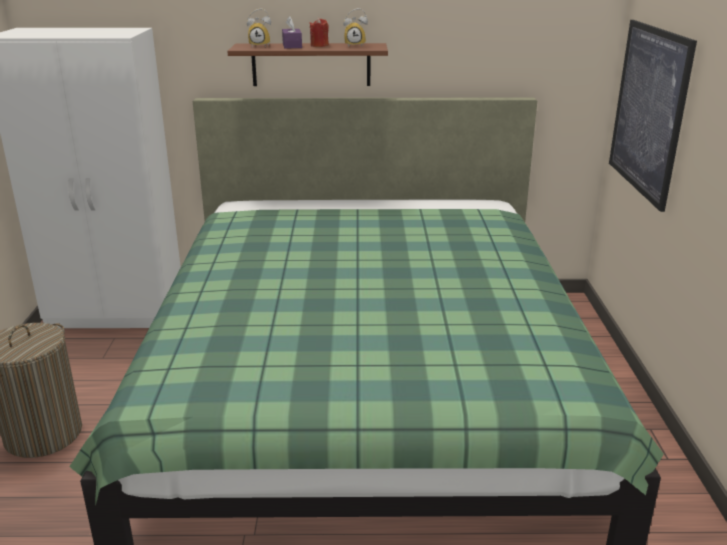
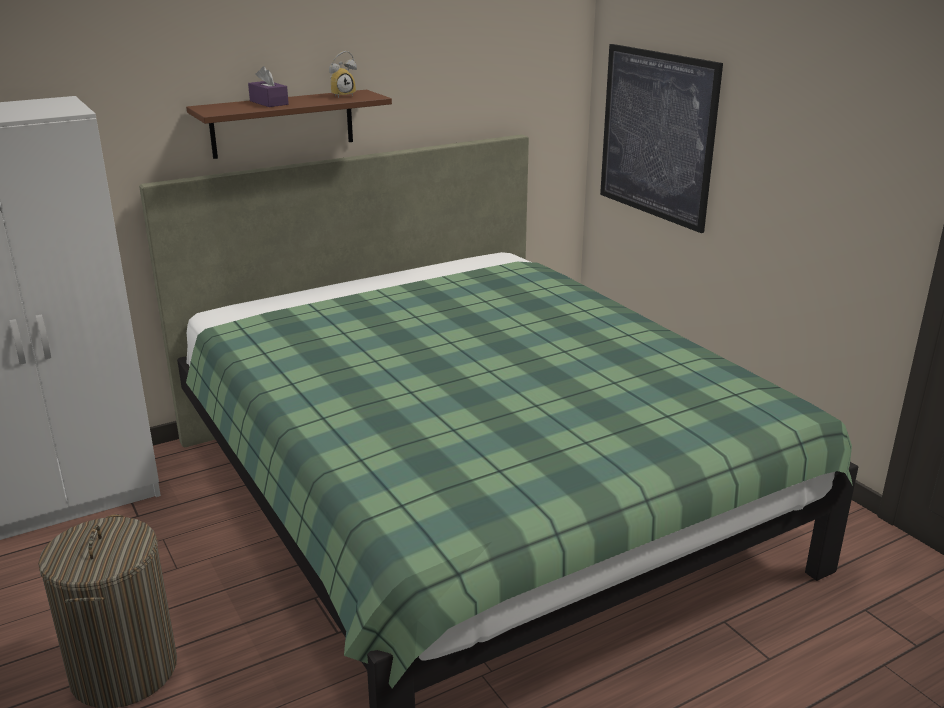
camera: 30 degrees left, 0 degrees up
alarm clock [247,8,271,47] -> none
red candle [310,18,329,47] -> none

